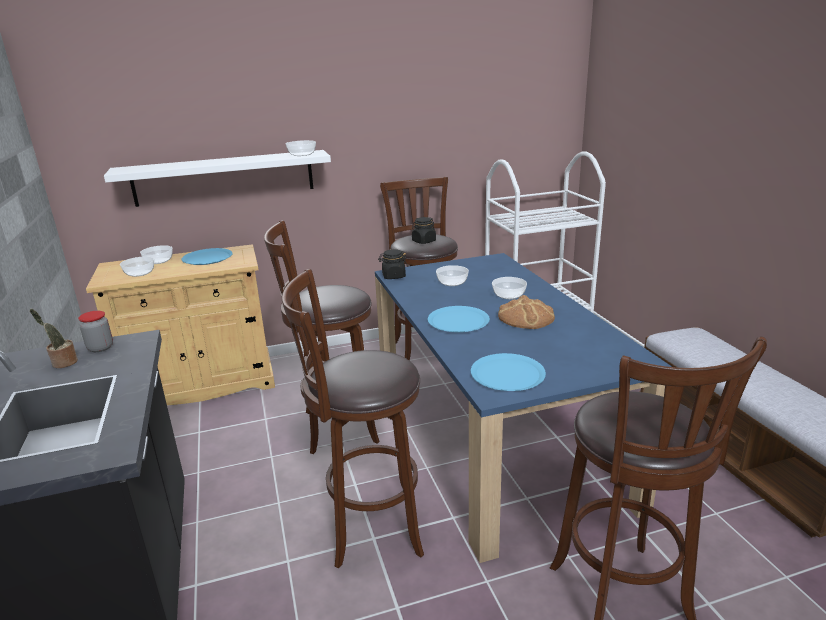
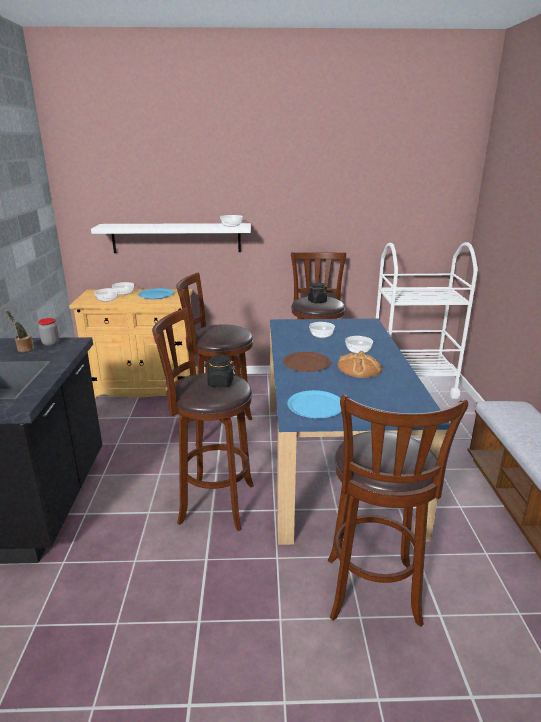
camera: 15 degrees right, 0 degrees up
black jar [378,249,408,279] -> black jar moved to [204,355,236,387]
blue plate [428,306,490,332] -> brown plate [283,352,331,372]

